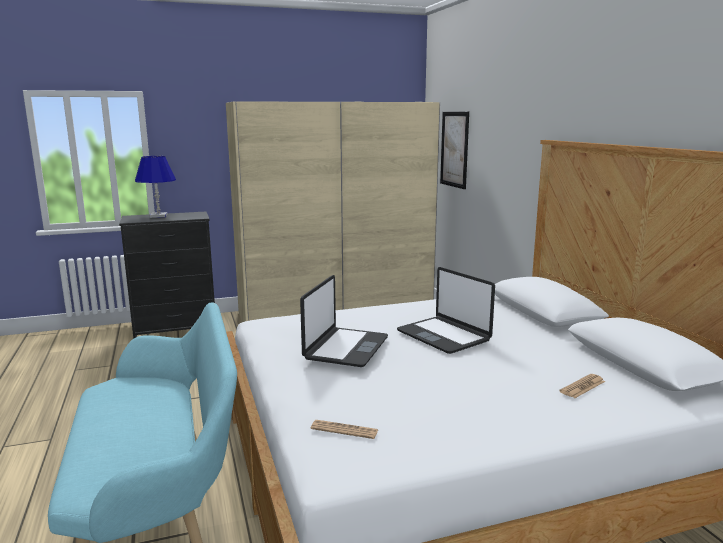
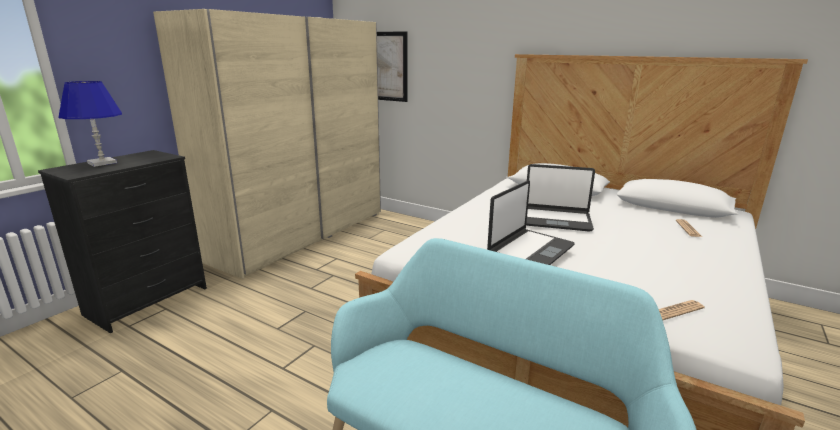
camera: 40 degrees left, 5 degrees up
laptop [300,275,388,367] -> laptop turned 60 degrees clockwise [487,180,575,265]

